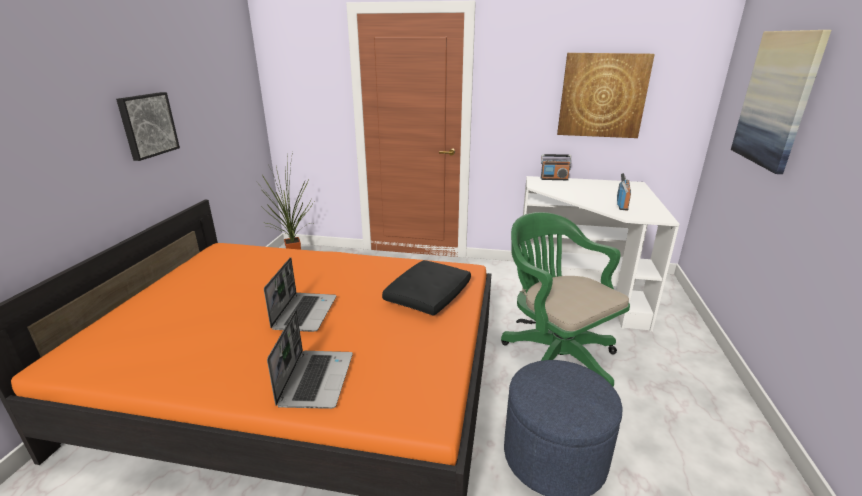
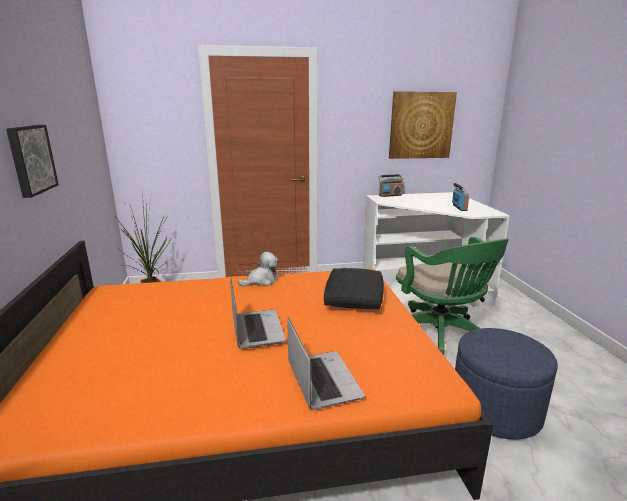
camera: 20 degrees left, 5 degrees down
green office chair [501,212,630,387] -> green office chair turned 150 degrees counterclockwise [396,237,508,355]
picture [731,30,831,174] -> none
none -> plush toy [238,252,279,286]

